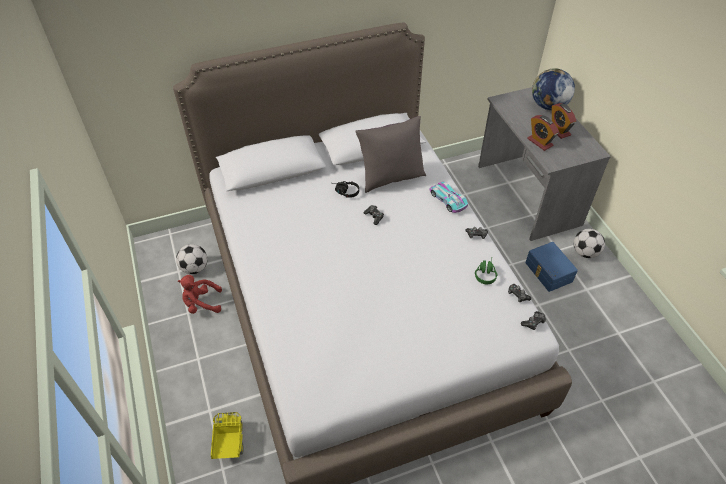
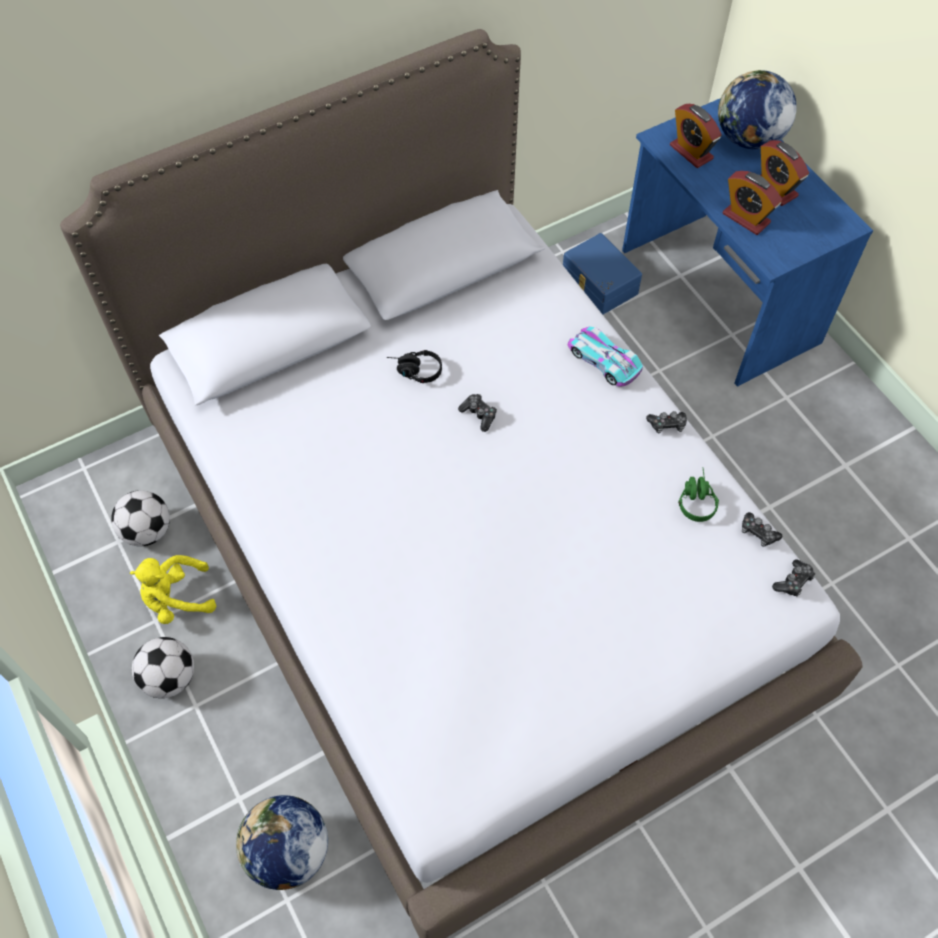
camera: 10 degrees left, 10 degrees up
red plush toy [178,275,222,314] -> yellow plush toy [130,555,216,624]
toy truck [211,412,244,459] -> globe [236,795,328,890]
grey pillow [355,116,426,193] -> none
grey desk [478,87,611,241] -> blue desk [622,98,873,387]
blue storage box [525,242,578,292] -> blue storage box moved to [563,233,642,315]
football [574,229,605,258] -> football moved to [132,637,194,698]
none -> alarm clock [670,104,722,168]

